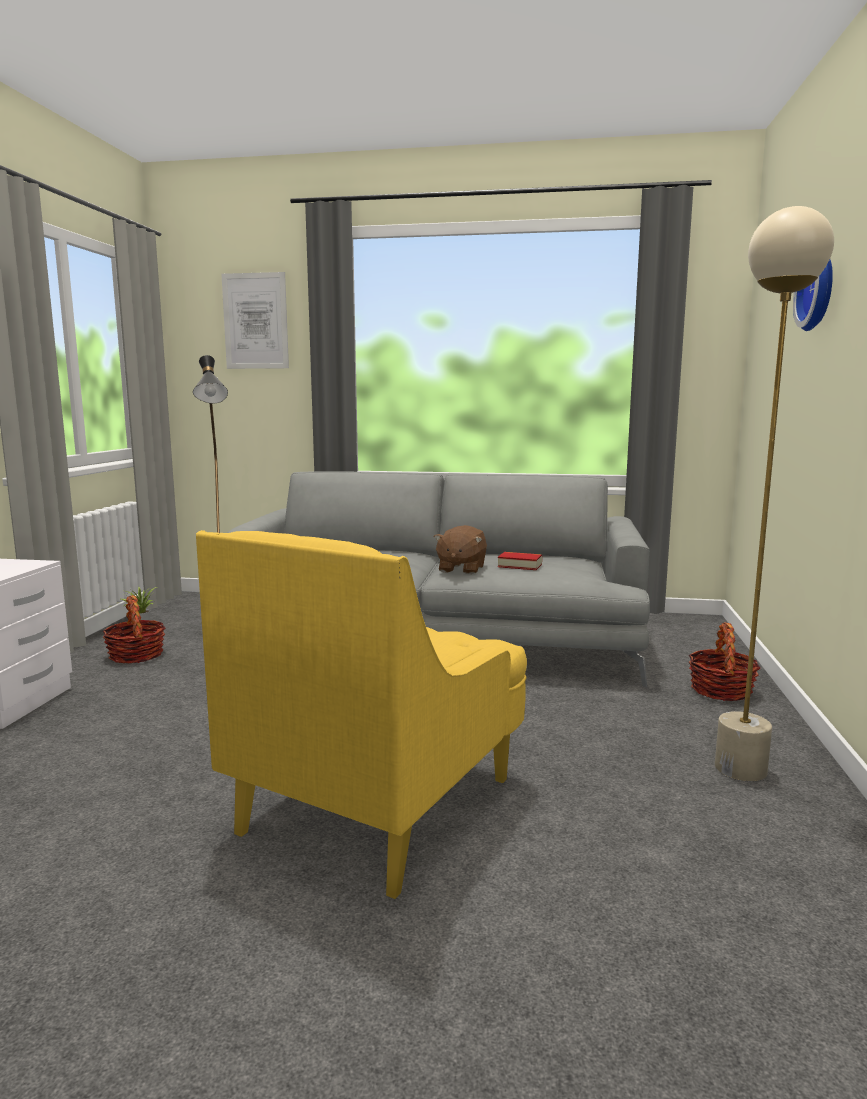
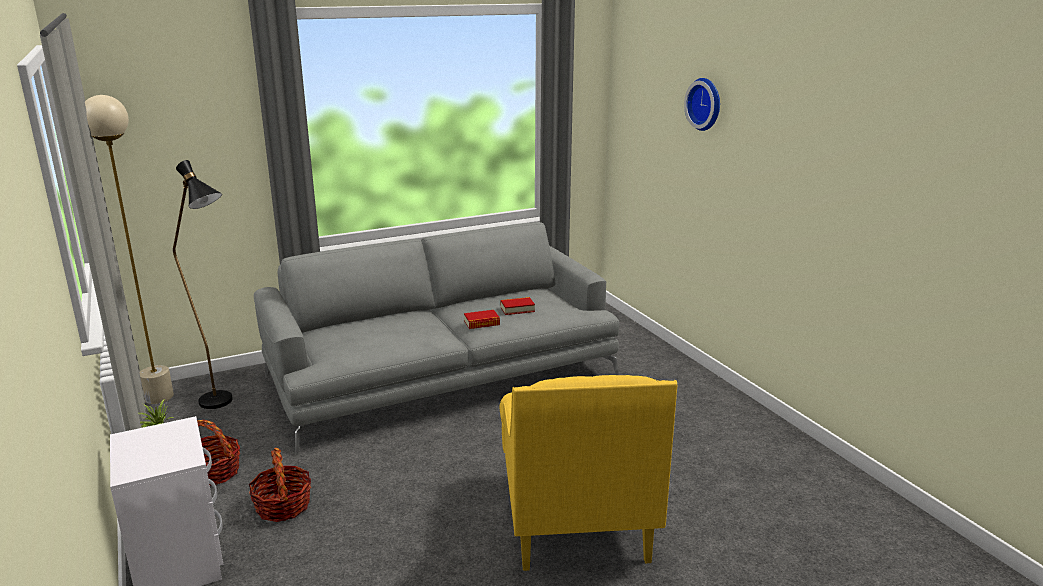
camera: 35 degrees left, 10 degrees up
picture [221,272,289,369] -> none
brown plush toy [434,525,487,574] -> book [464,310,500,329]
basket [689,622,760,701] -> basket moved to [249,448,311,522]
beige floor lamp [715,206,834,781] -> beige floor lamp moved to [85,95,174,404]

